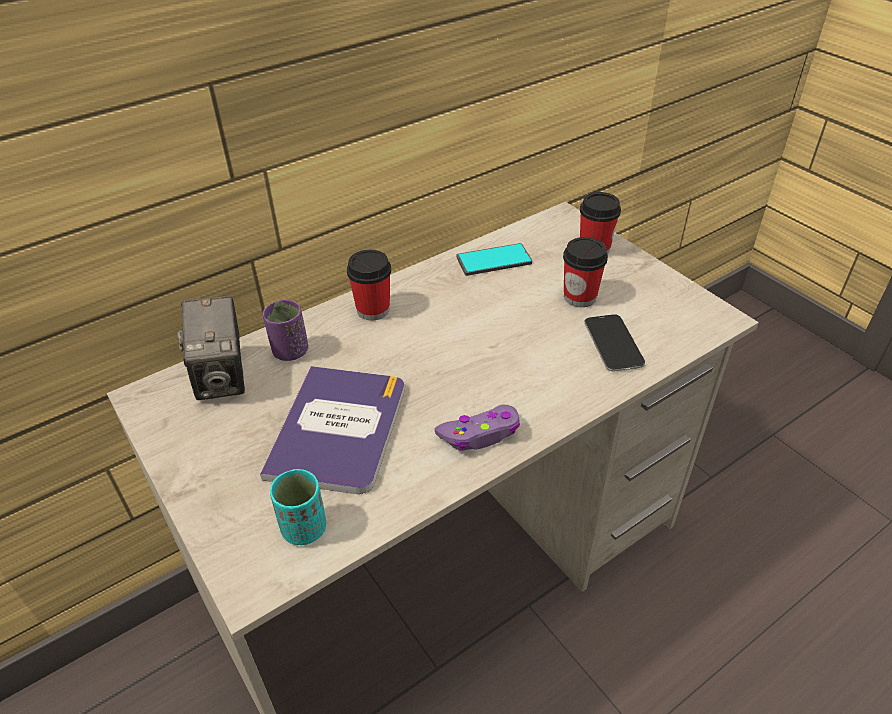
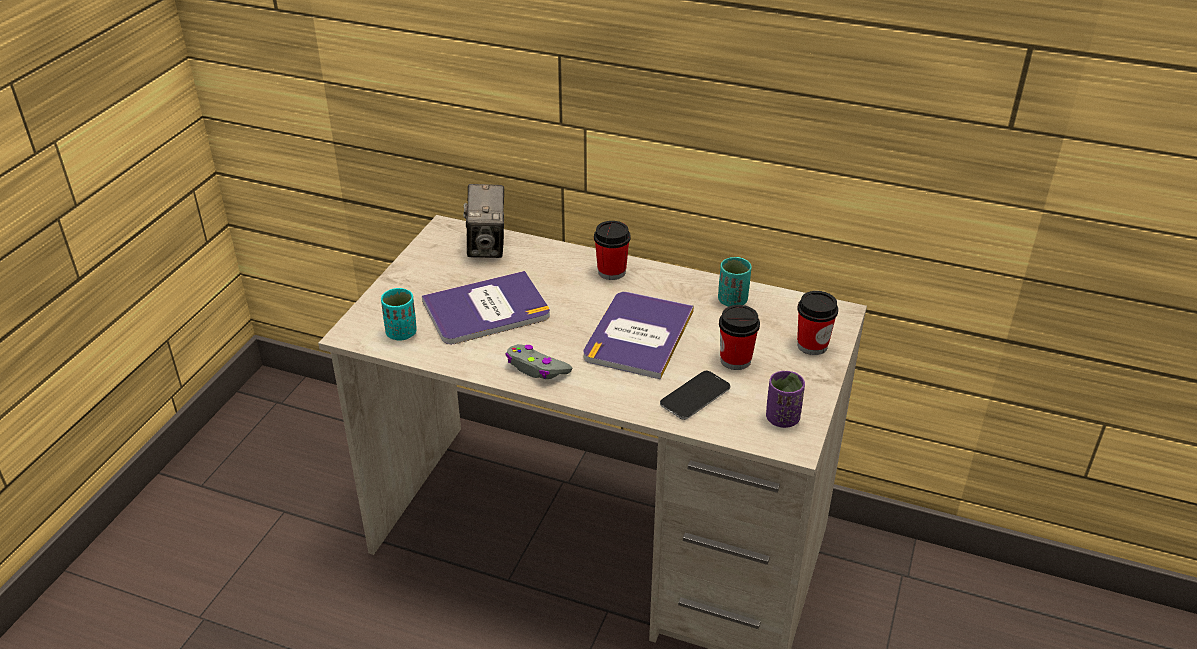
camera: 55 degrees right, 5 degrees down
camera [177,296,245,400] -> camera turned 45 degrees counterclockwise [463,184,504,258]
purple cup [263,300,308,361] -> purple cup moved to [766,371,805,428]
purple game controller [434,405,520,451] -> grey game controller [505,344,572,379]
phone [457,243,532,276] -> turquoise cup [718,257,751,307]
none -> book [583,292,694,379]

